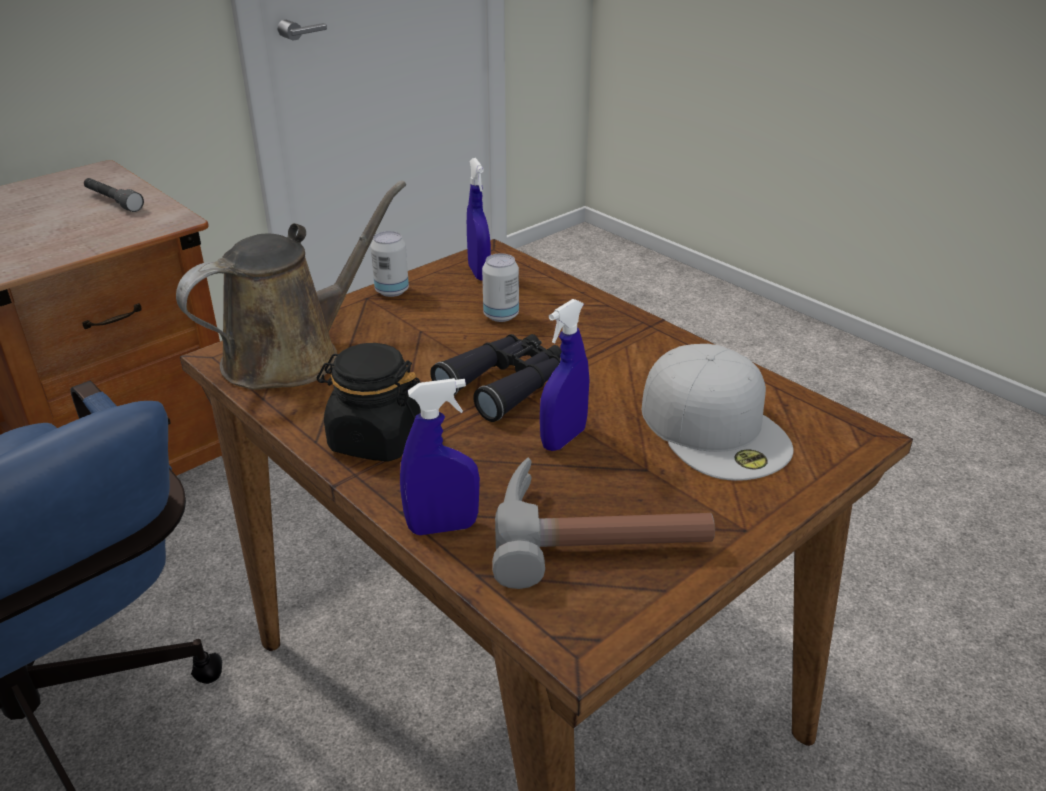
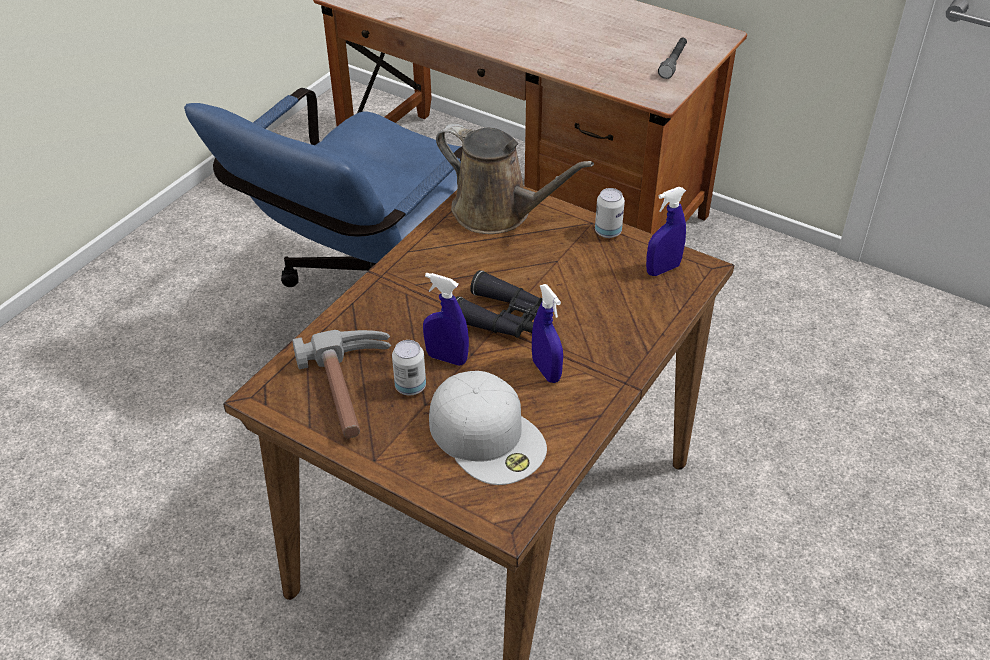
camera: 75 degrees right, 10 degrees up
black jar [317,343,421,462] -> none
blue spray bottle [400,378,480,535] -> blue spray bottle moved to [532,284,563,383]
can [482,253,519,322] -> can moved to [392,340,426,395]
white cap [642,344,794,481] -> white cap turned 90 degrees counterclockwise [429,371,547,485]

